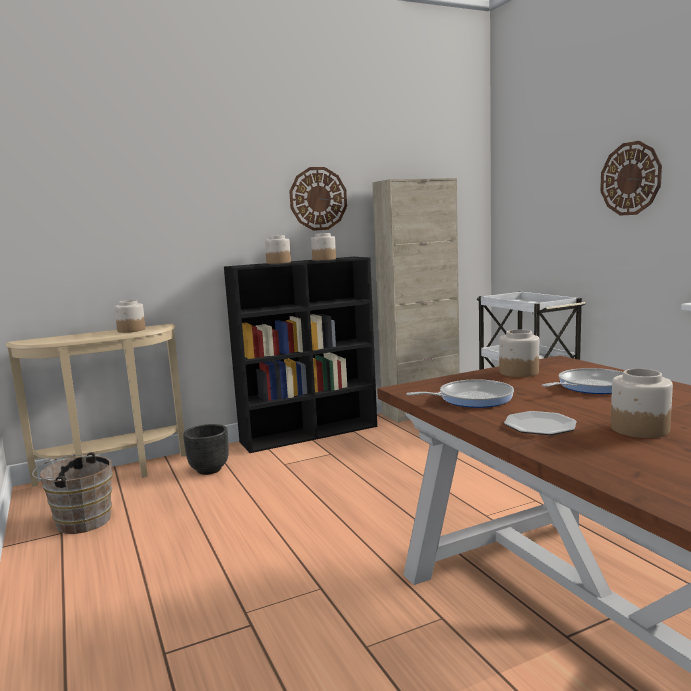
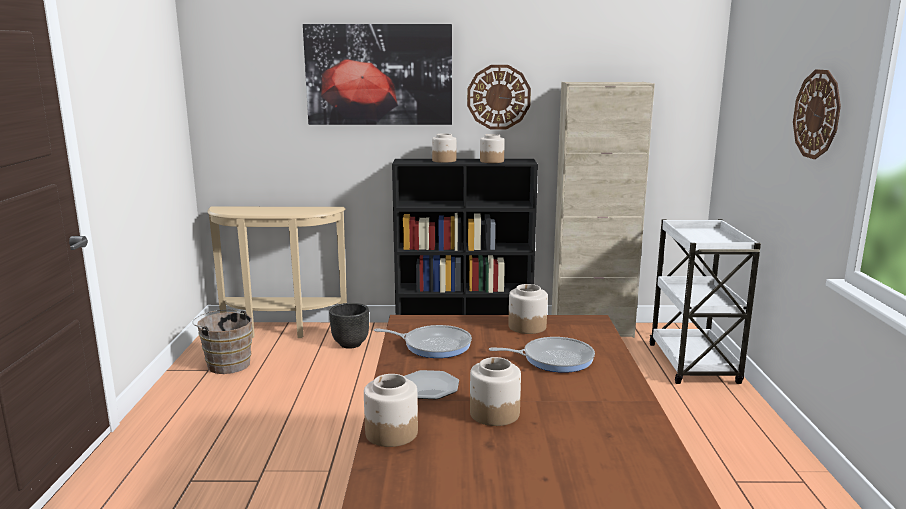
camera: 25 degrees right, 5 degrees up
jar [114,300,146,333] -> jar moved to [364,374,418,447]
none -> picture [303,24,452,125]

